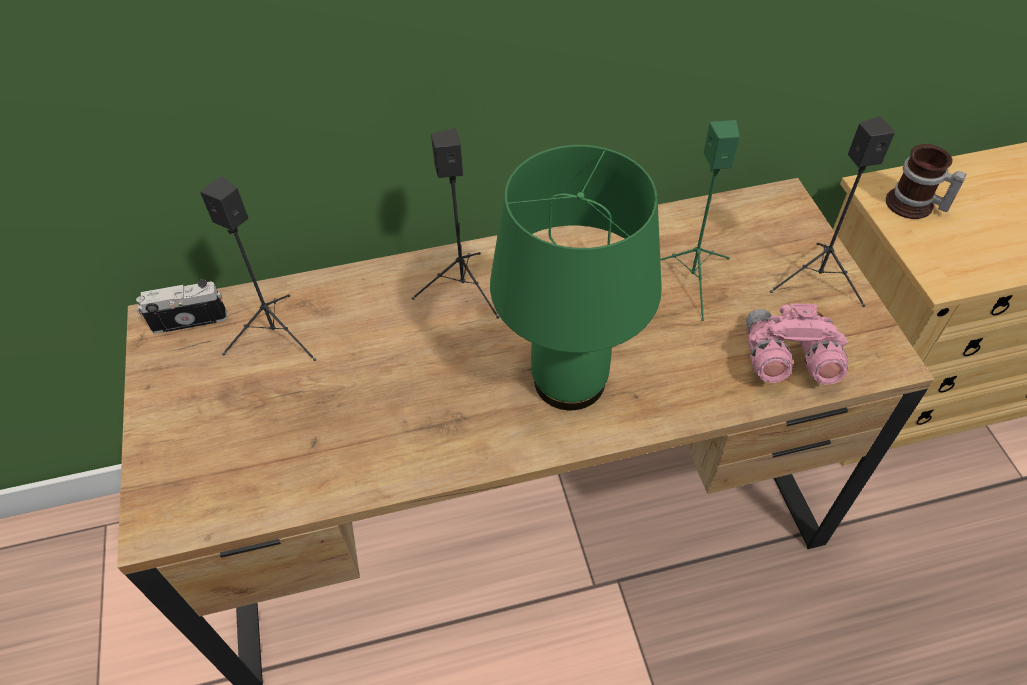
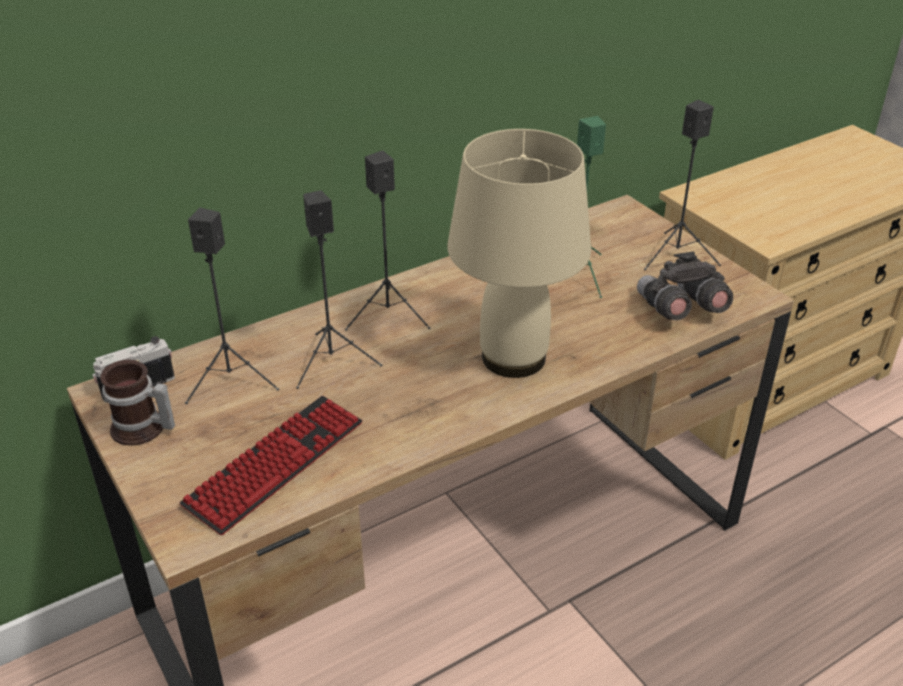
camera: 20 degrees left, 15 degrees down
green table lamp [490,145,662,410] -> beige table lamp [448,129,591,378]
pink binoculars [746,303,849,385] -> grey binoculars [637,251,733,320]
mug [886,144,966,219] -> mug moved to [100,360,175,445]
none -> keyboard [180,396,362,535]
none -> black speaker [296,190,382,389]

